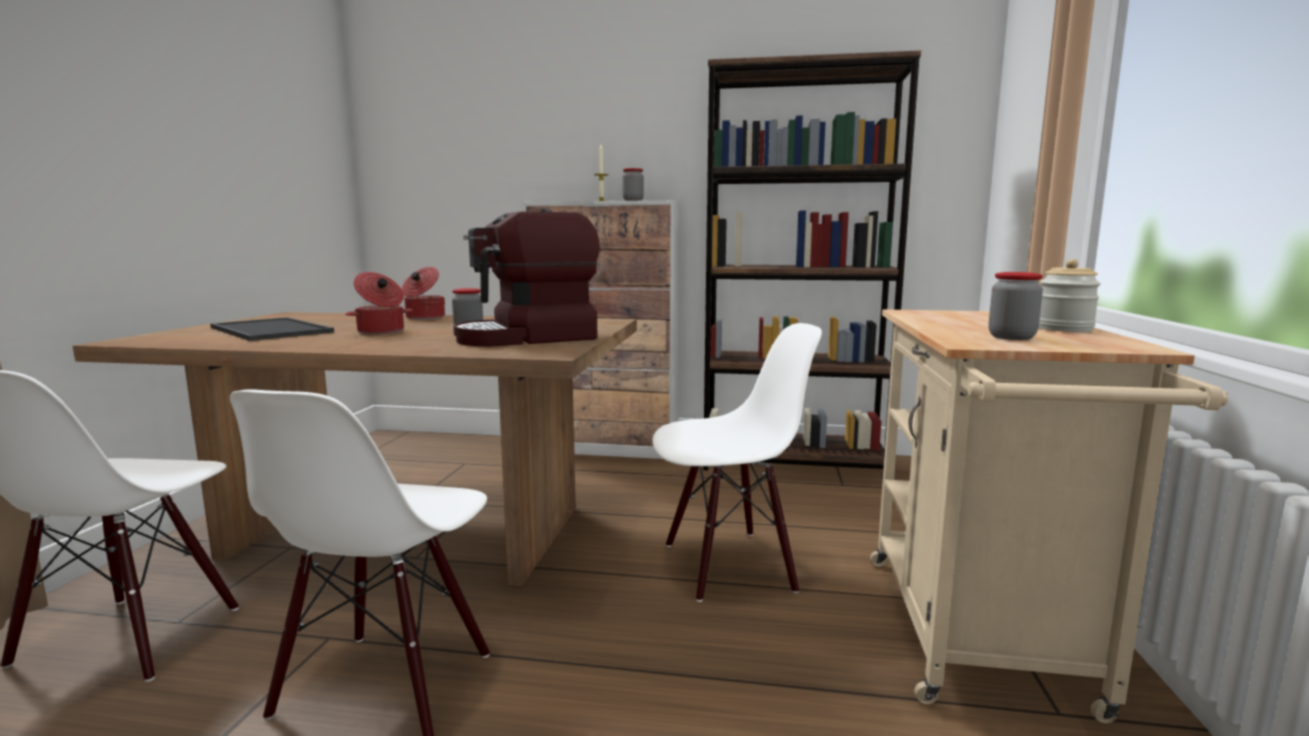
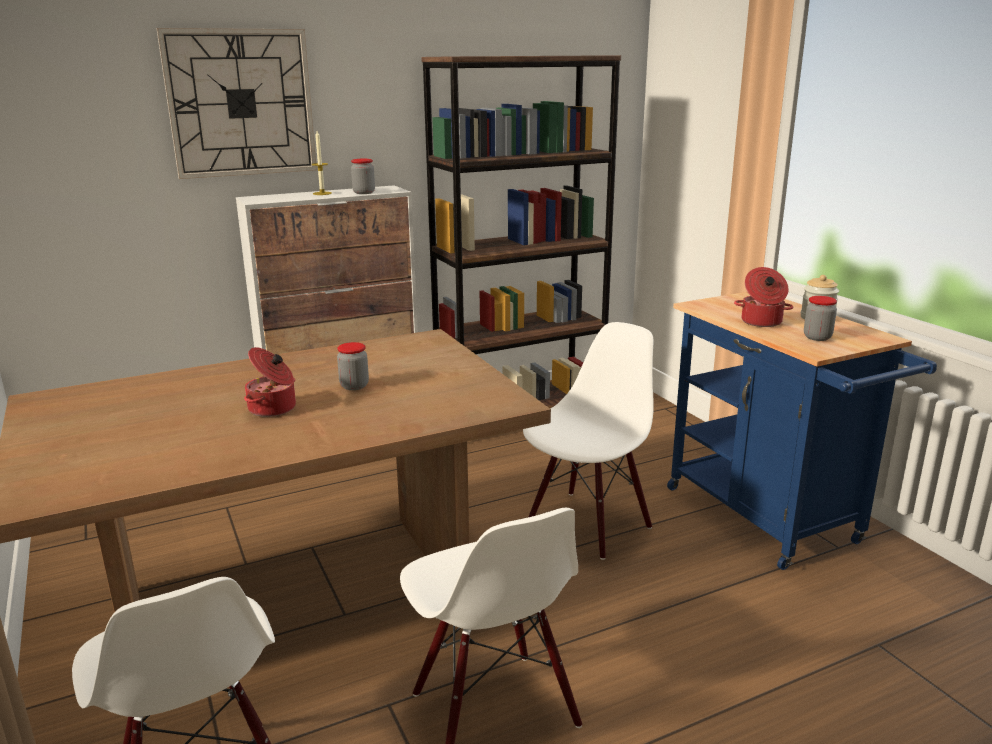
camera: 35 degrees left, 10 degrees up
tray [210,317,334,341] -> none
cooking pot [402,267,445,320] -> cooking pot moved to [734,267,794,327]
coffee machine [453,209,600,347] -> none
beige cart [870,309,1228,723] -> blue cart [667,292,937,570]
none -> wall clock [156,28,317,179]

